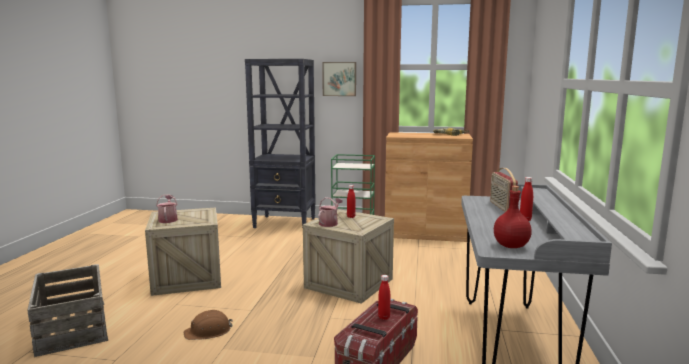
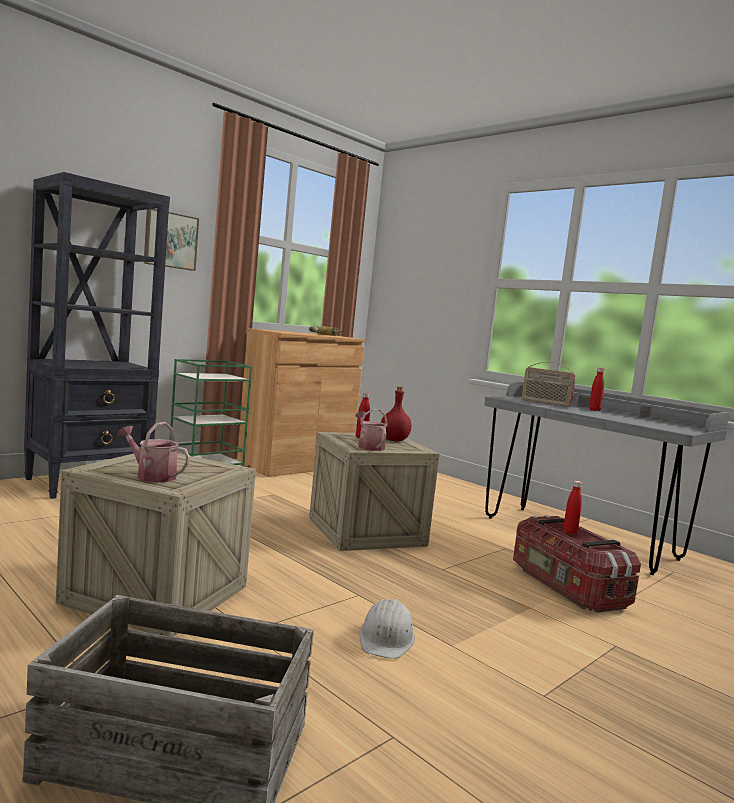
camera: 55 degrees left, 5 degrees down
brown hard hat [184,310,233,340] -> white hard hat [360,599,415,659]
red bottle [494,186,532,248] -> red bottle moved to [381,387,412,441]

